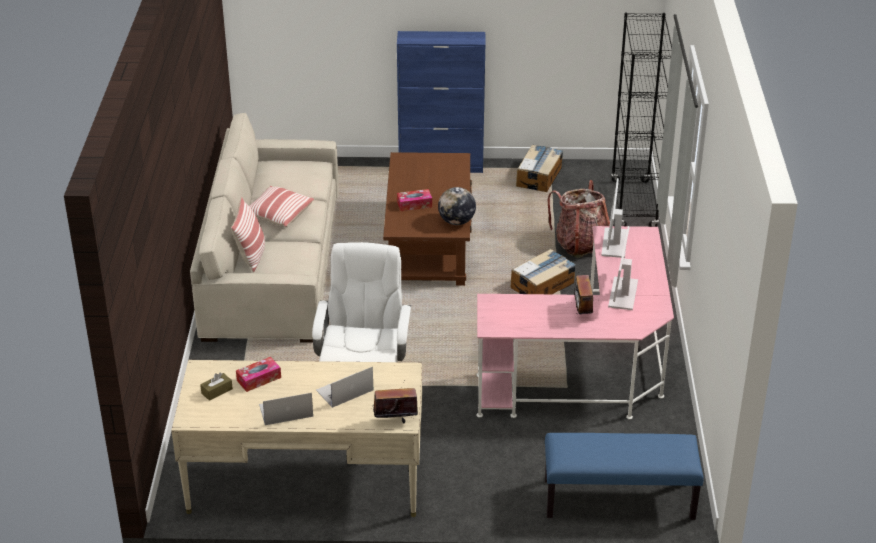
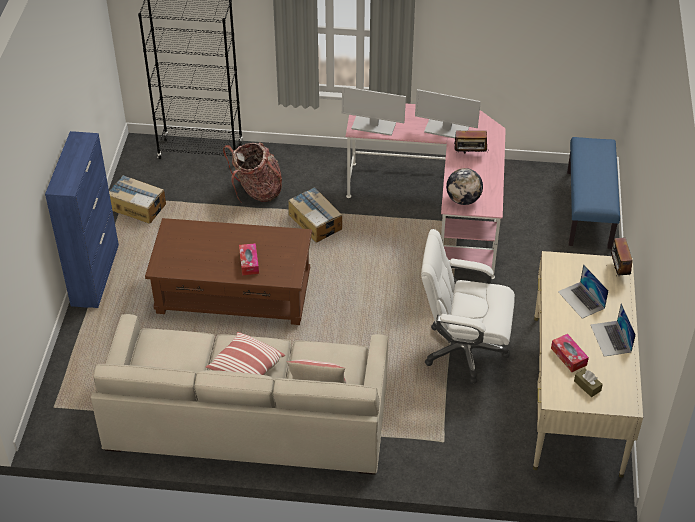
camera: 85 degrees left, 10 degrees up
globe [438,187,476,225] -> globe moved to [446,168,483,205]

